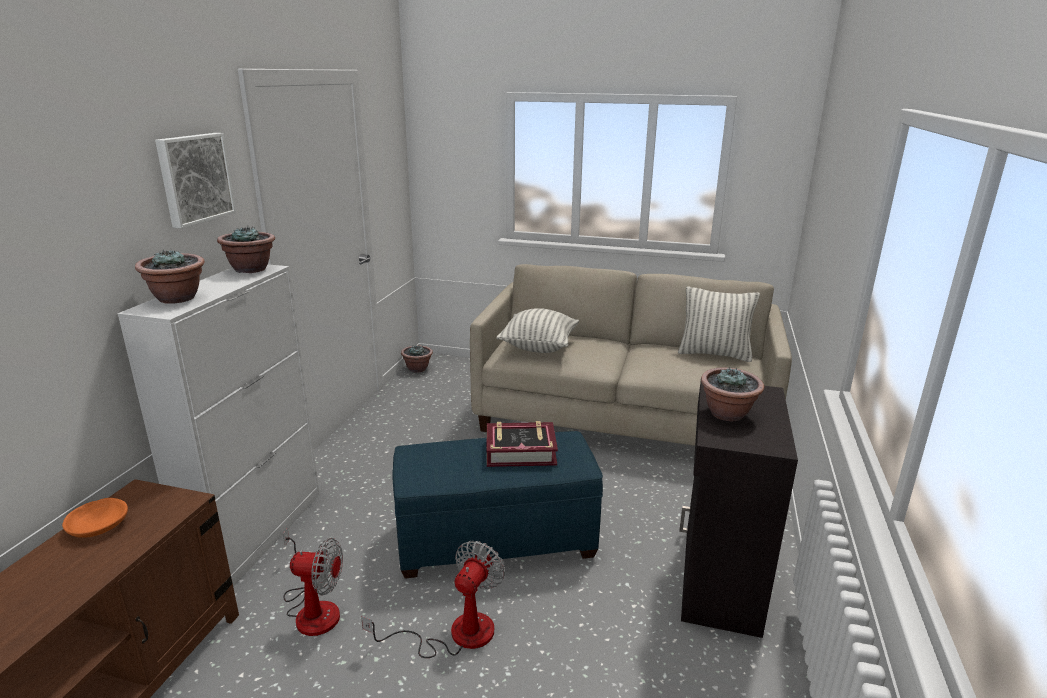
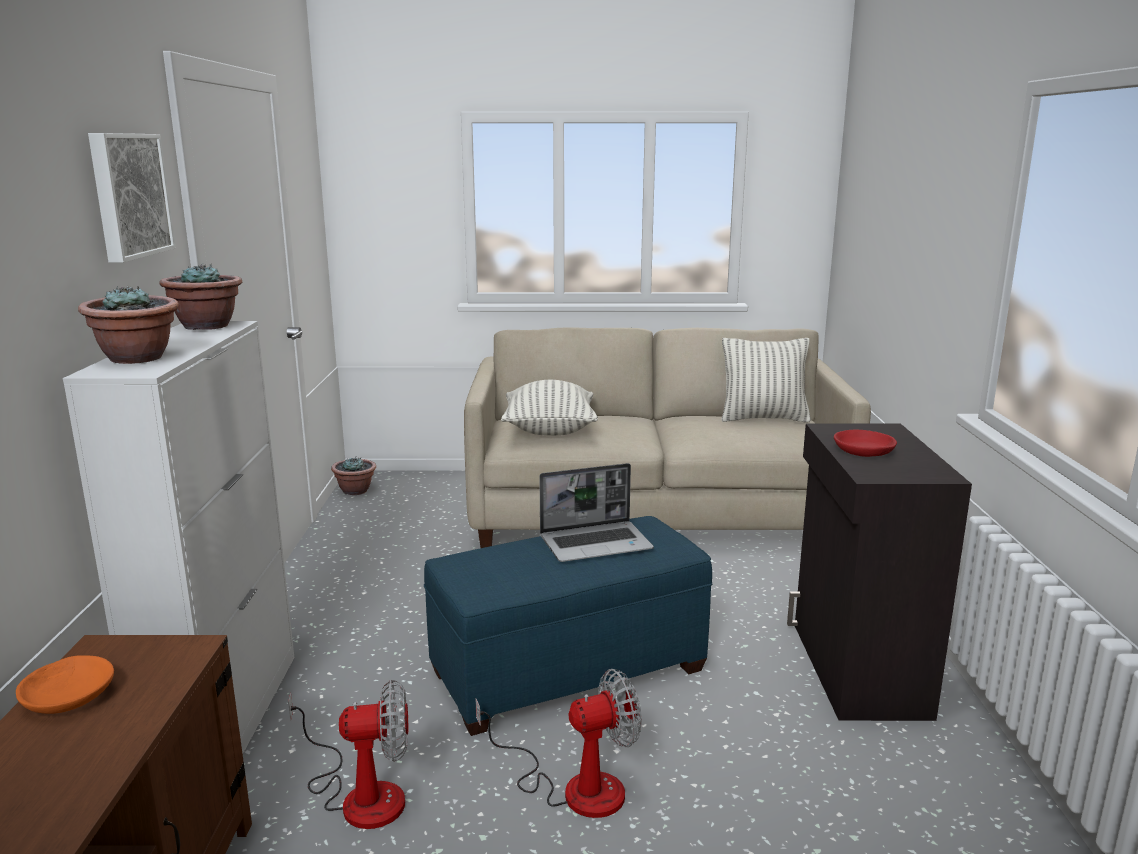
camera: 15 degrees left, 5 degrees down
fan [361,541,505,658] -> fan turned 60 degrees clockwise [475,669,642,818]
book [487,421,558,467] -> laptop [539,463,654,562]
potted plant [701,368,764,421] -> red bowl [834,430,897,457]

